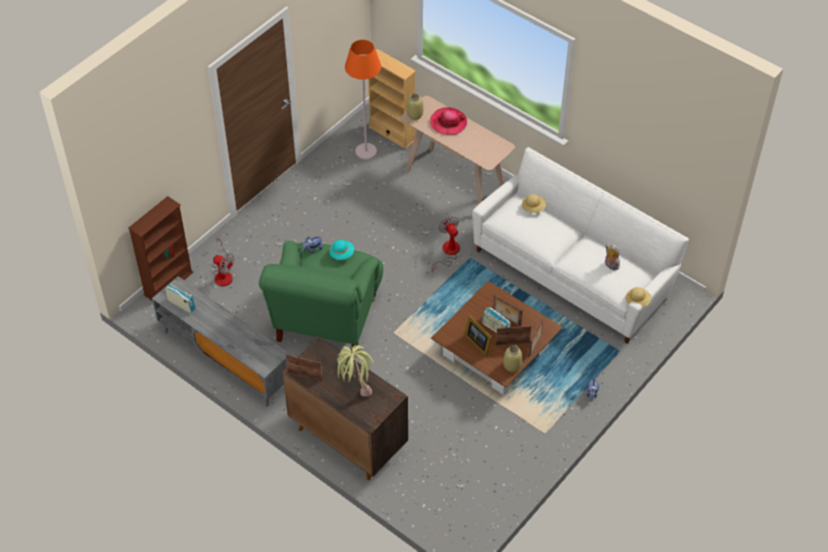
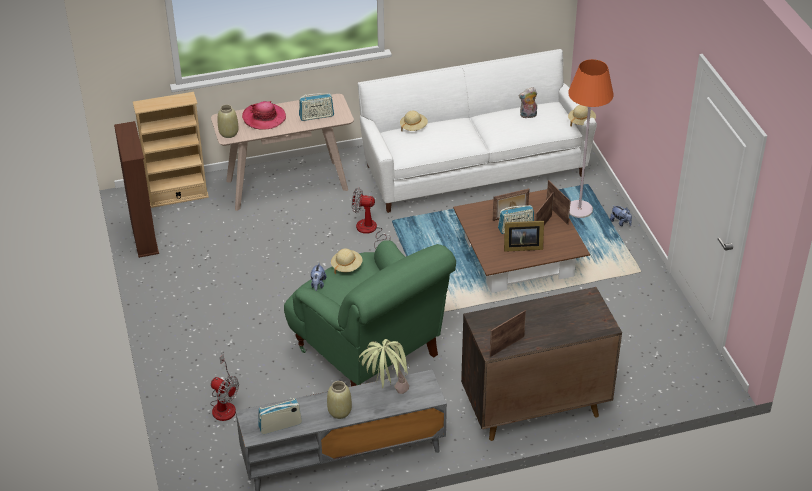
camera: 55 degrees left, 10 degrees down
brown bookcase [128,196,193,302] -> brown bookcase moved to [114,121,159,258]
fan [212,235,234,286] -> fan turned 60 degrees clockwise [210,354,239,421]
turquoise hat [329,240,354,260] -> beige hat [331,248,363,275]
potted plant [337,345,374,397] -> potted plant moved to [359,339,410,394]
orange floor lamp [345,40,381,160] -> orange floor lamp moved to [568,59,614,218]
beige vase [503,345,522,372] -> beige vase moved to [327,381,352,419]
none -> radio [299,93,334,121]

